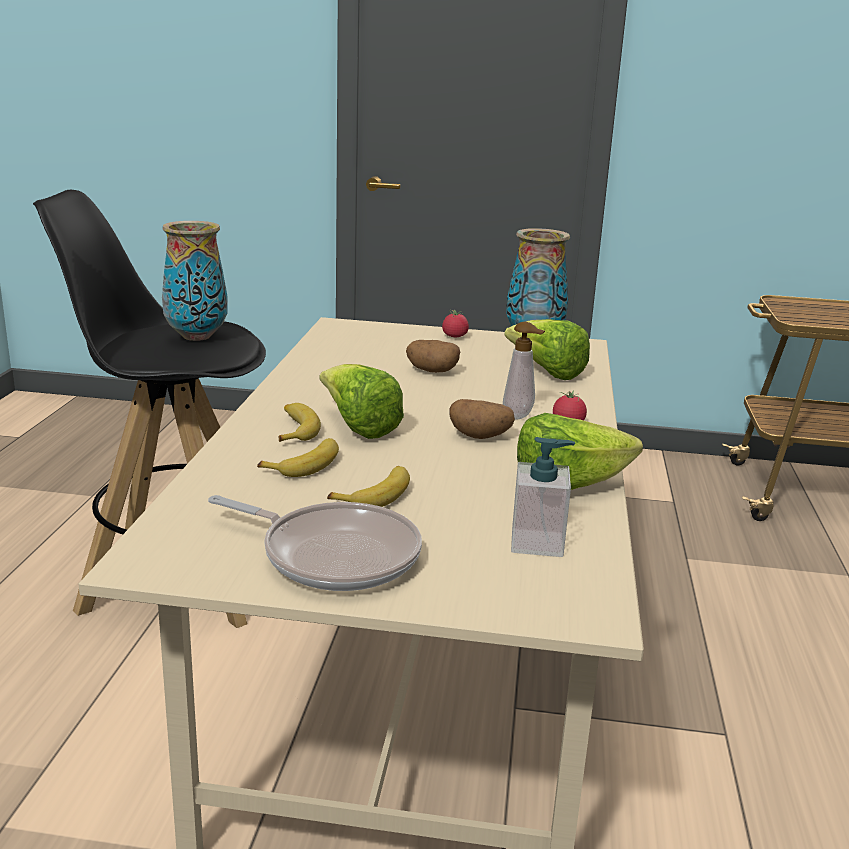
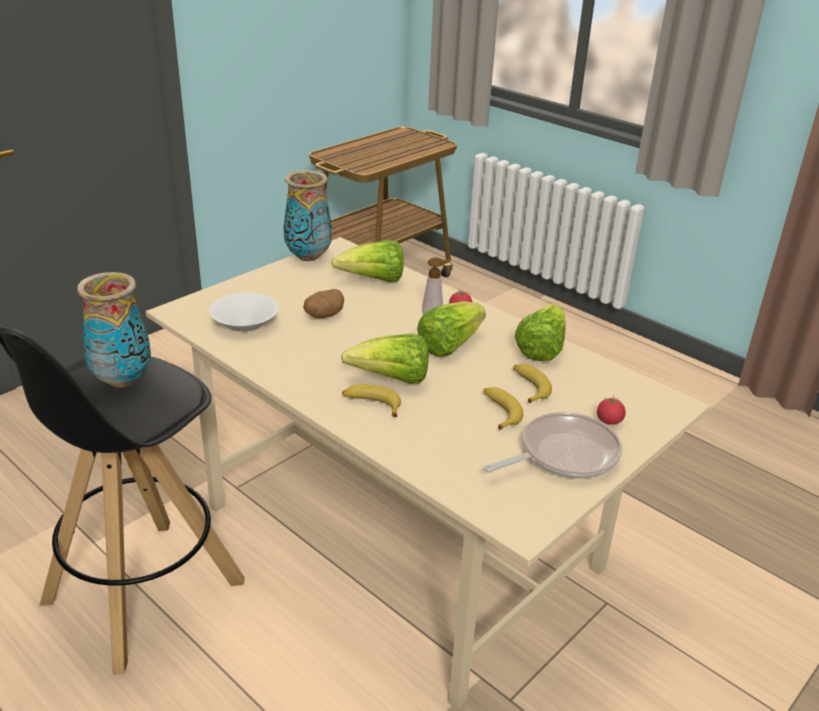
camera: 55 degrees left, 10 degrees up
banana [257,438,339,477] -> banana moved to [513,364,552,403]
tomato [442,309,469,337] -> tomato moved to [597,395,626,425]
potato [449,399,515,439] -> lettuce [417,301,486,356]
soap dispenser [511,437,575,557] -> none
none -> white bowl [209,293,279,332]

